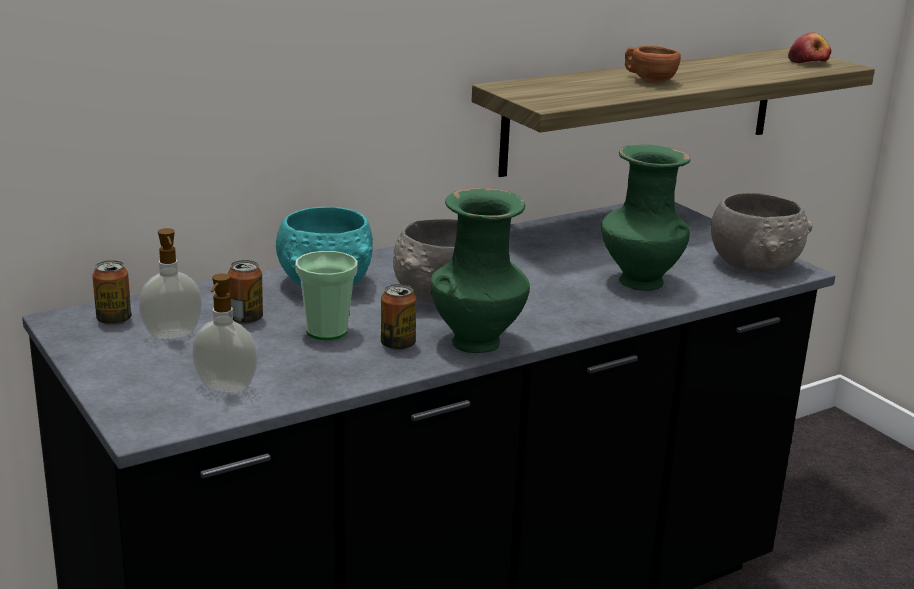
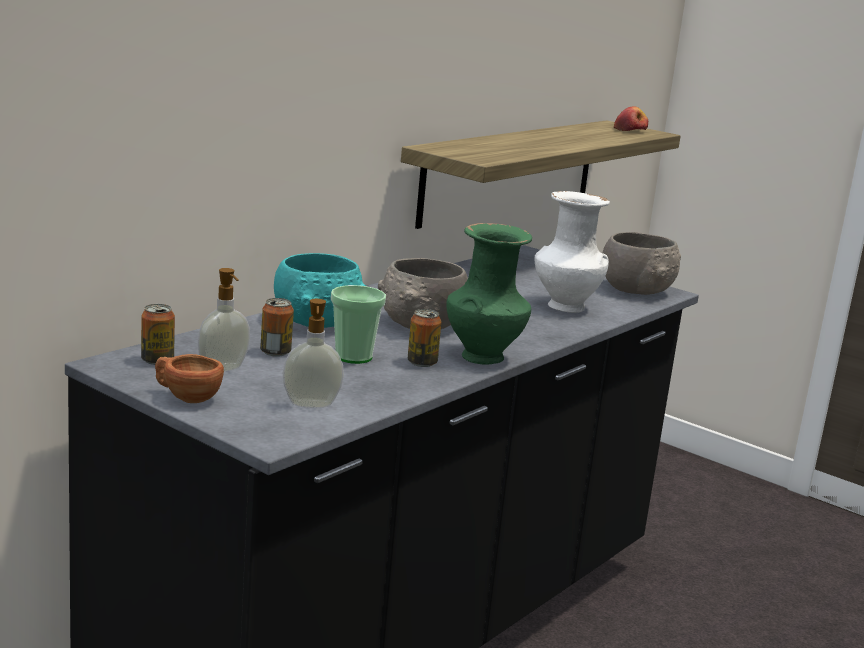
camera: 20 degrees left, 5 degrees down
green vase [601,144,690,291] -> white vase [534,191,610,313]
brown cup [625,46,681,83] -> brown cup moved to [155,354,224,403]

